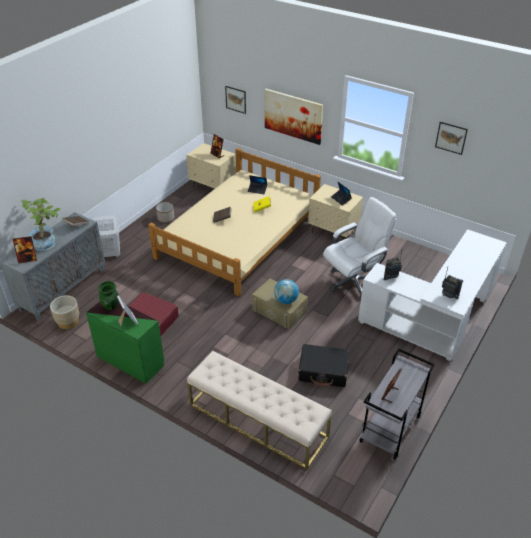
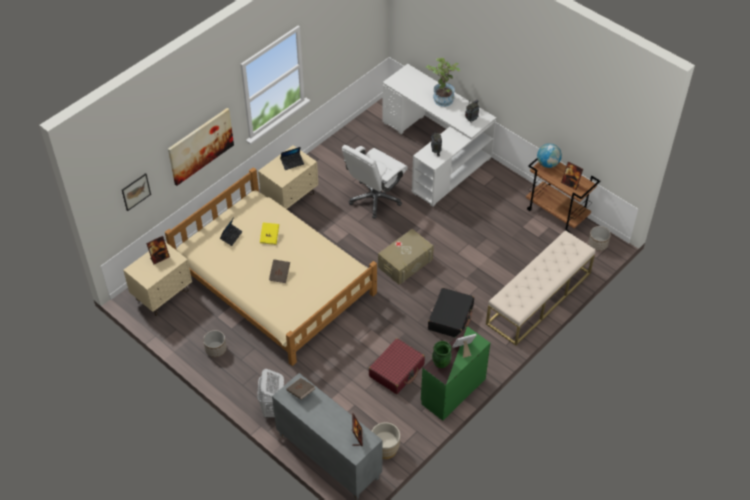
camera: 80 degrees left, 10 degrees up
potted plant [21,198,61,251] -> potted plant moved to [426,58,460,107]
globe [274,279,299,304] -> globe moved to [537,143,562,168]
black suitcase [298,344,349,387] -> black suitcase moved to [428,288,474,337]
white office chair [323,197,397,299] -> white office chair turned 120 degrees counterclockwise [342,145,408,219]
grey cart [360,349,435,460] -> brown cart [526,158,600,233]
picture [435,122,468,155] -> none
none -> planter [588,226,611,251]

